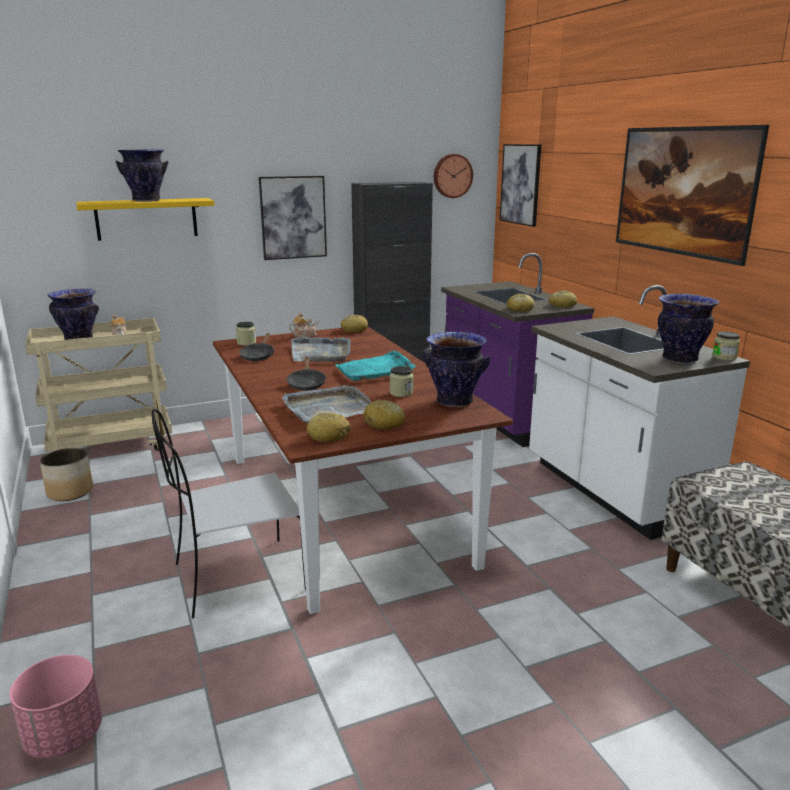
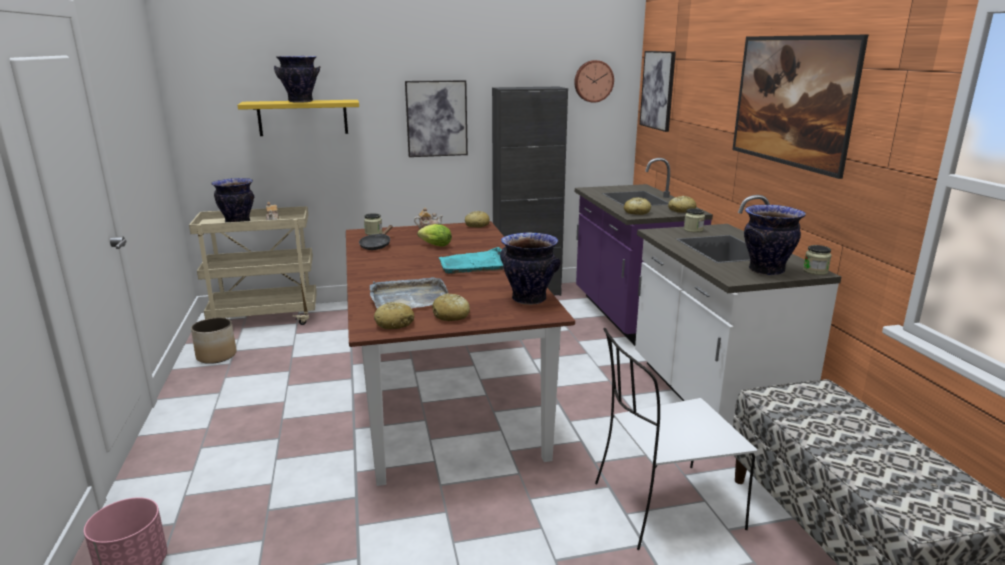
camera: 10 degrees right, 0 degrees up
white chair [152,409,306,619] -> white chair moved to [595,328,757,550]
black frying pan [286,357,327,391] -> none
grey tray [291,337,351,362] -> lettuce [417,224,452,247]
jar [390,366,413,397] -> jar moved to [684,208,705,232]

